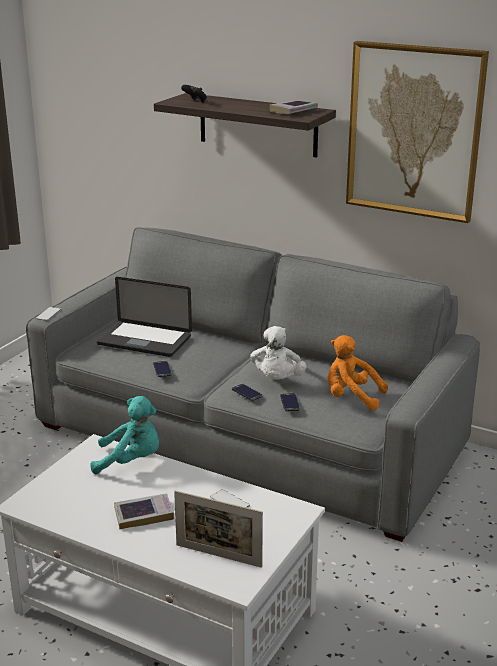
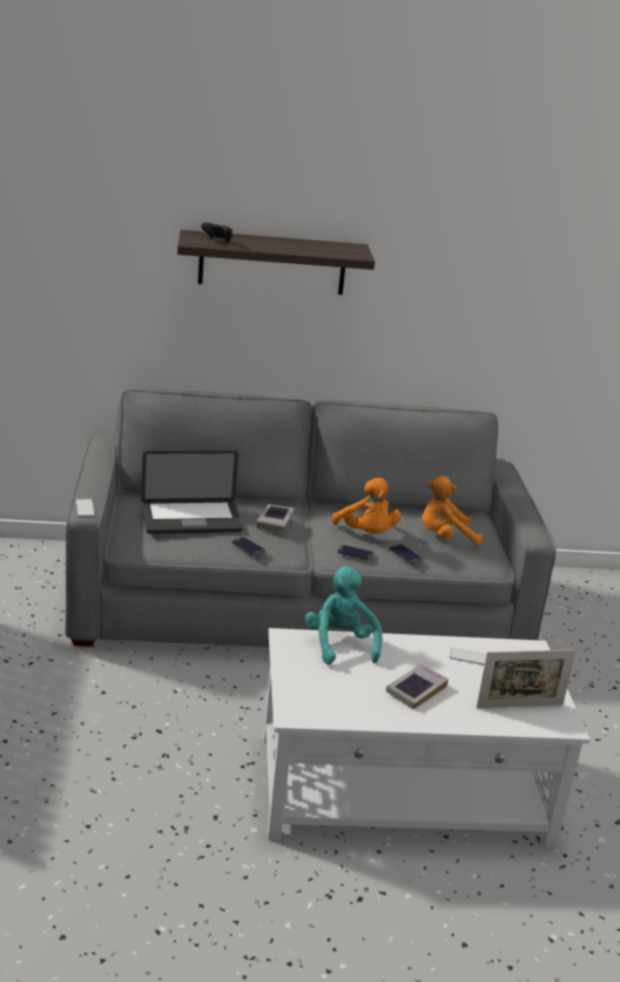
camera: 35 degrees left, 0 degrees up
turquoise plush toy [90,396,159,474] -> turquoise plush toy turned 75 degrees counterclockwise [305,566,382,665]
white plush toy [250,326,307,380] -> orange plush toy [332,478,401,534]
book [270,100,318,114] -> book moved to [256,504,295,532]
picture [346,41,489,223] -> none

